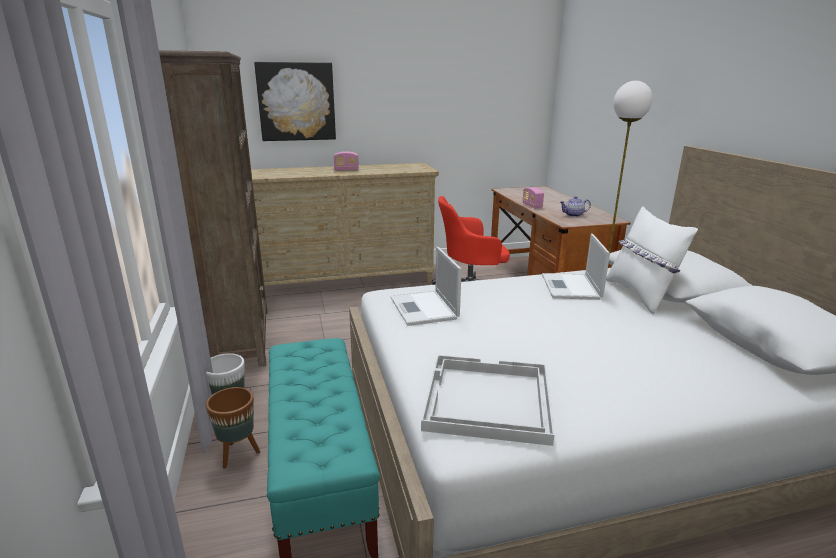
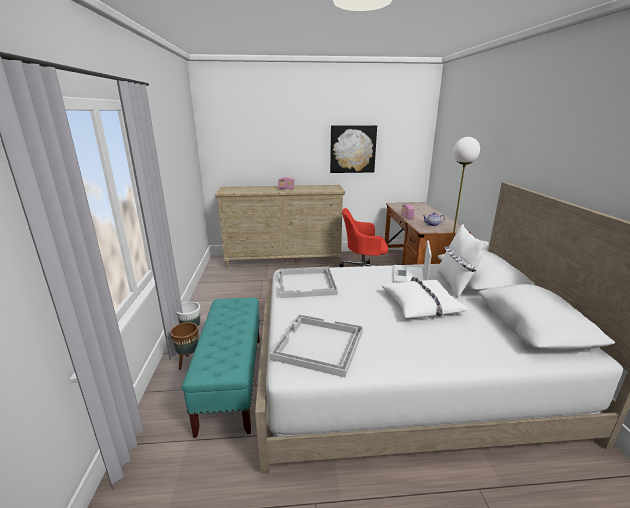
camera: 10 degrees right, 0 degrees up
brown bookcase [159,50,267,367] -> none
picture [254,62,336,141] -> picture moved to [330,125,377,173]
laptop [390,247,462,326] -> white tray [278,266,338,298]
none -> white pillow [381,277,470,318]

